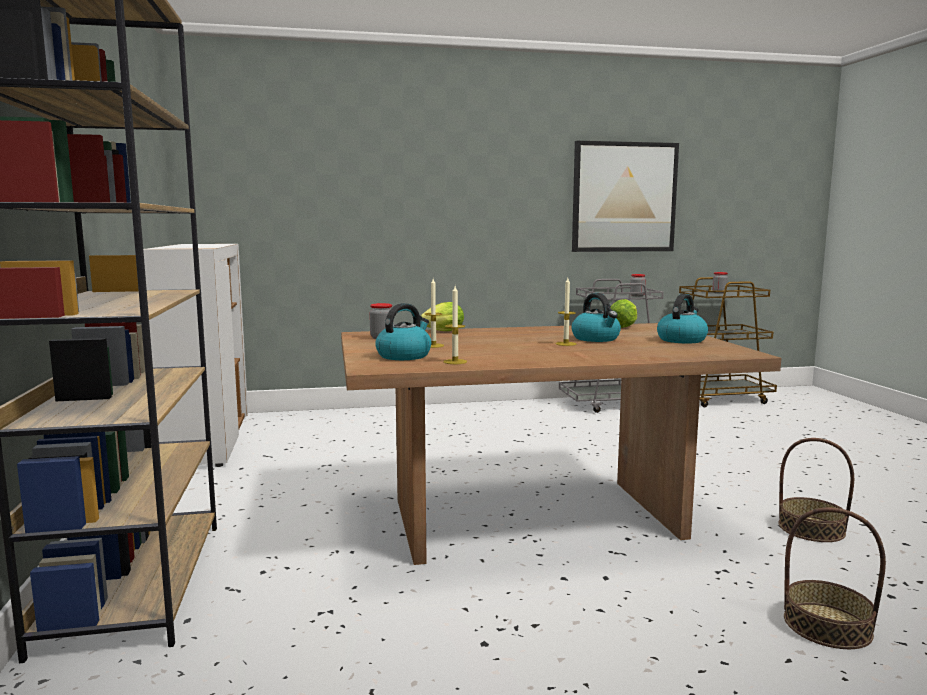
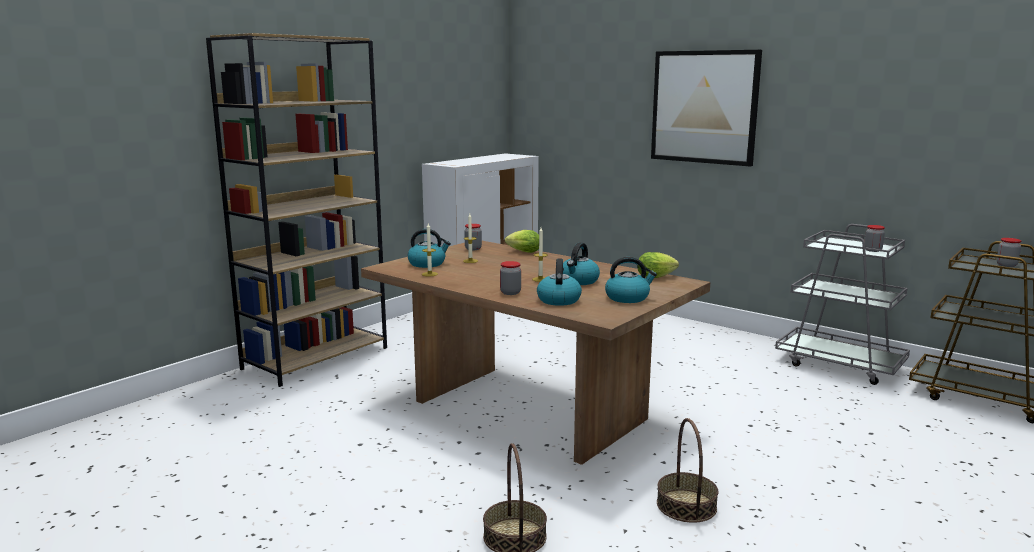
camera: 50 degrees right, 5 degrees up
picture [572,141,679,252] -> picture moved to [651,50,762,167]
none -> jar [500,261,521,295]
none -> kettle [537,259,582,306]

